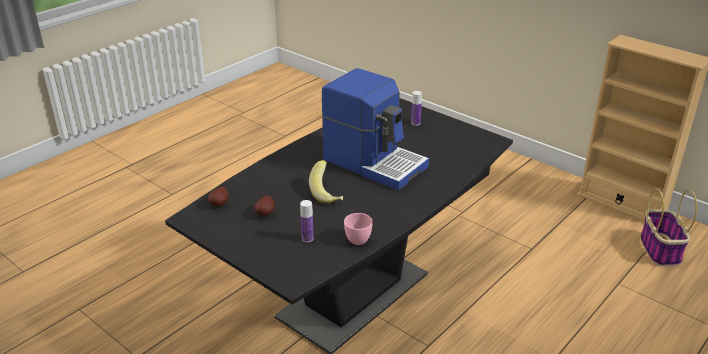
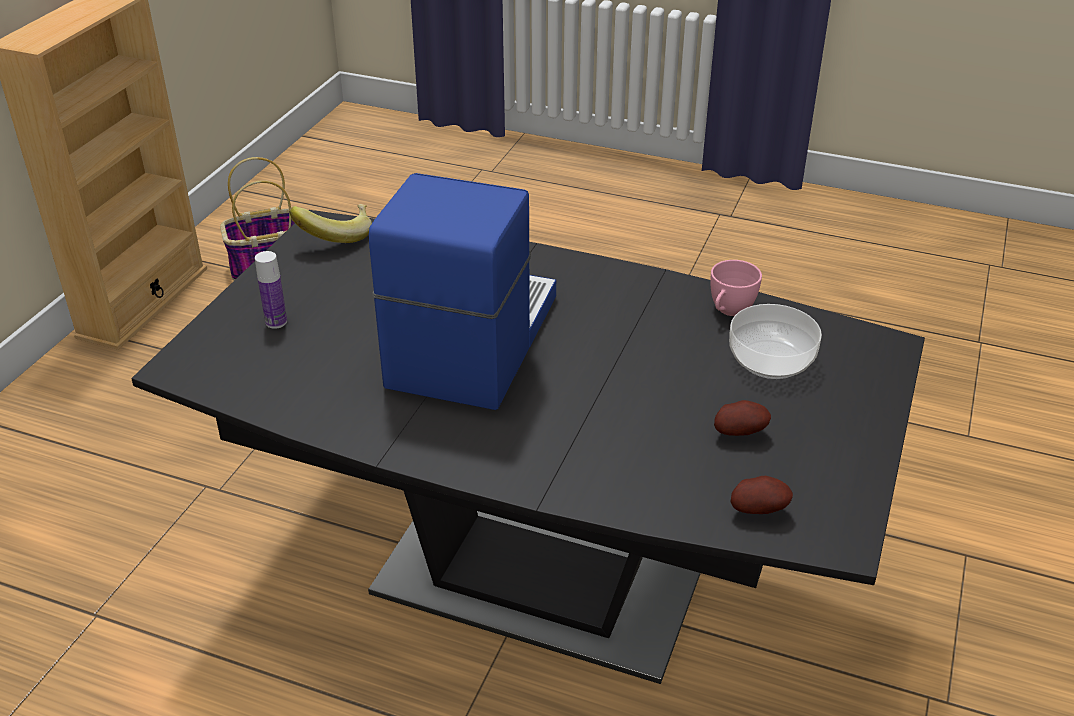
camera: 110 degrees left, 5 degrees up
bottle [300,200,314,243] -> bowl [729,304,822,379]
banana [309,160,343,204] -> banana moved to [289,204,372,243]

